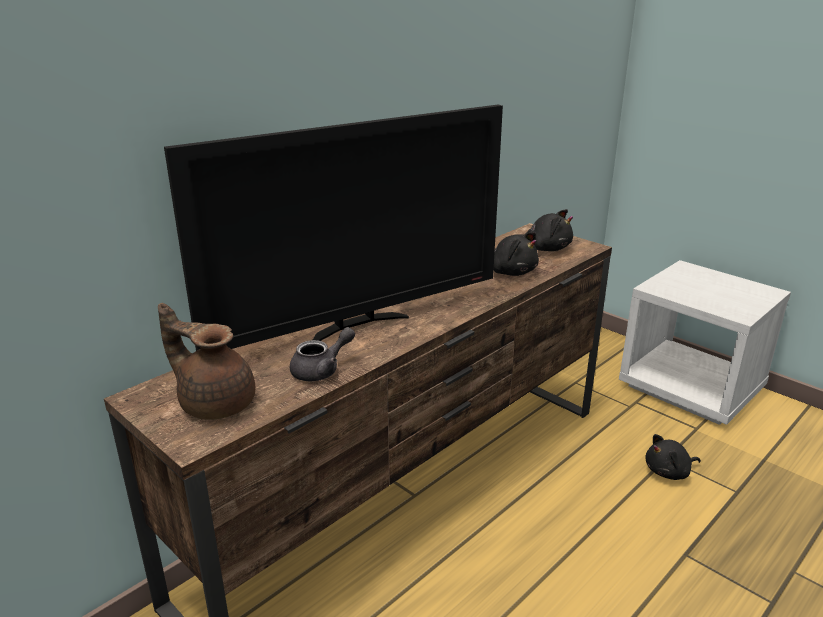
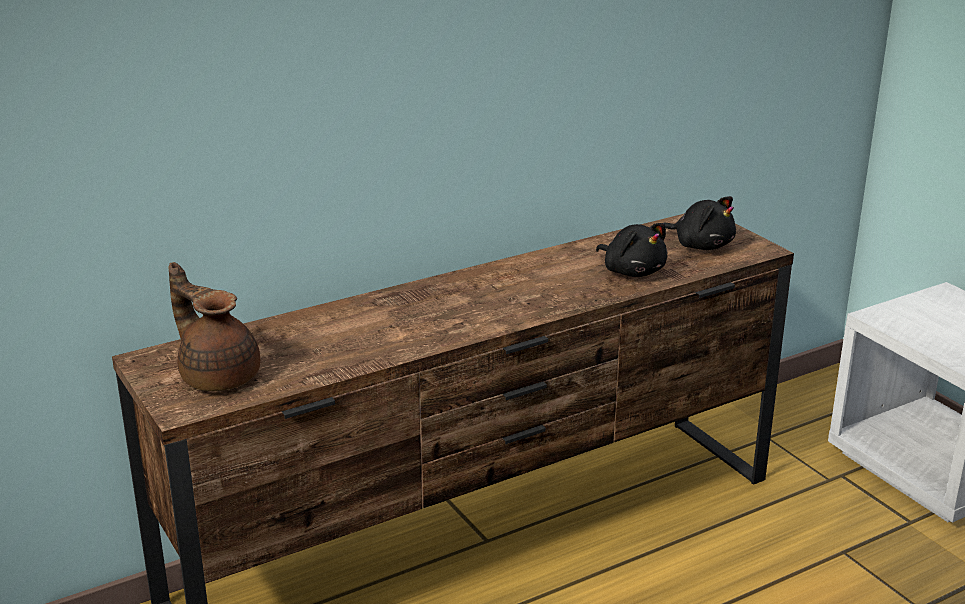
camera: 15 degrees right, 0 degrees up
television [164,105,503,351] -> none
grey teapot [290,327,355,381] -> none
black plush toy [645,434,701,480] -> none

